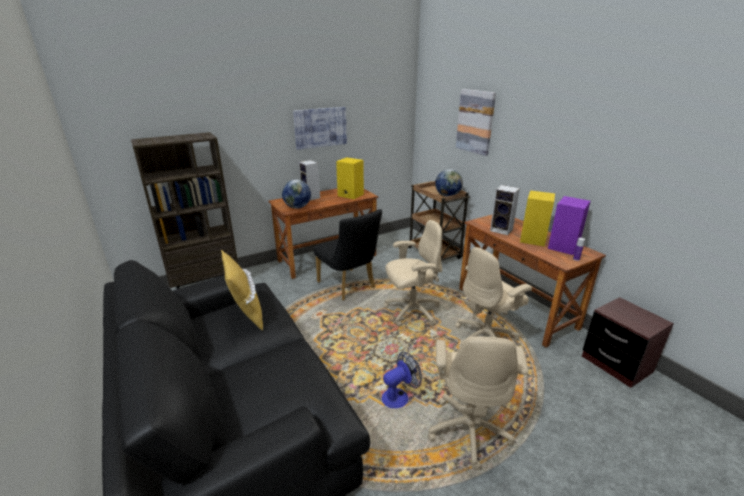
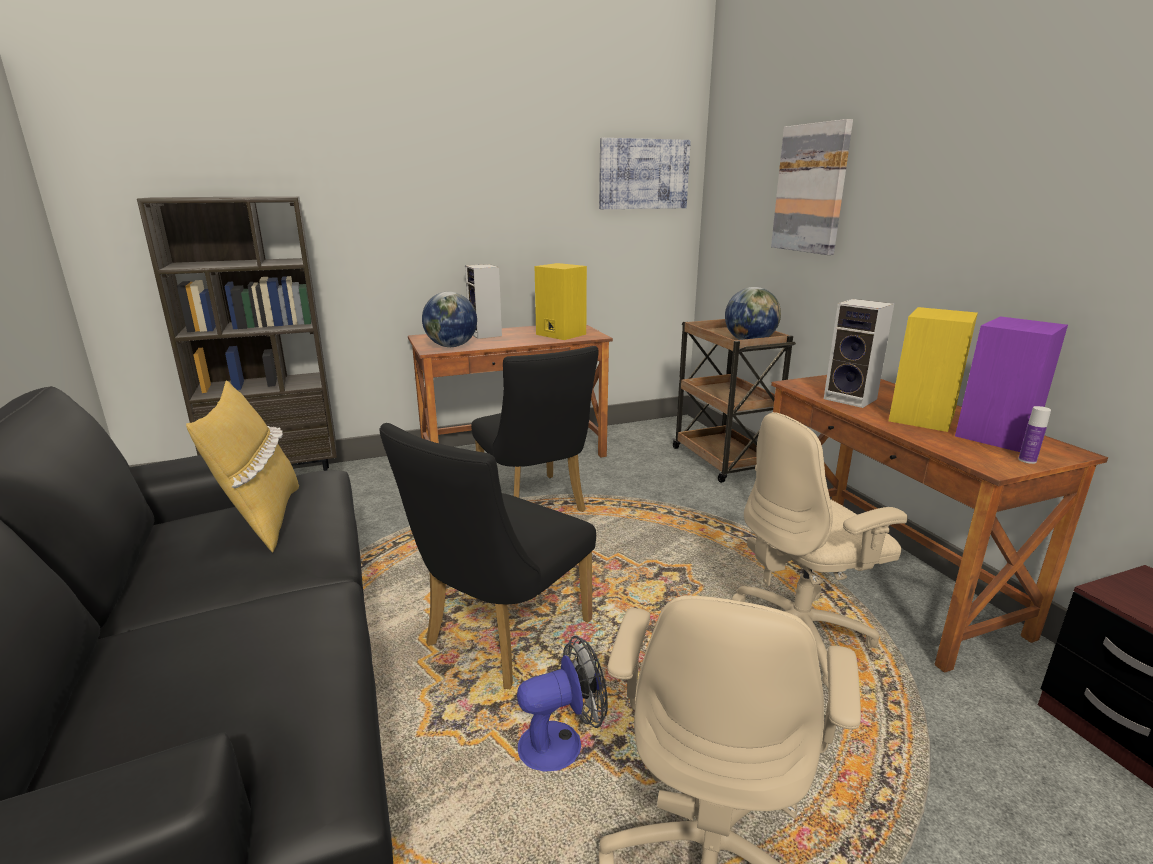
camera: 10 degrees right, 5 degrees down
picture [293,107,347,150] -> picture moved to [599,138,691,209]
beige office chair [384,220,442,327] -> none
none -> black chair [379,423,596,689]

